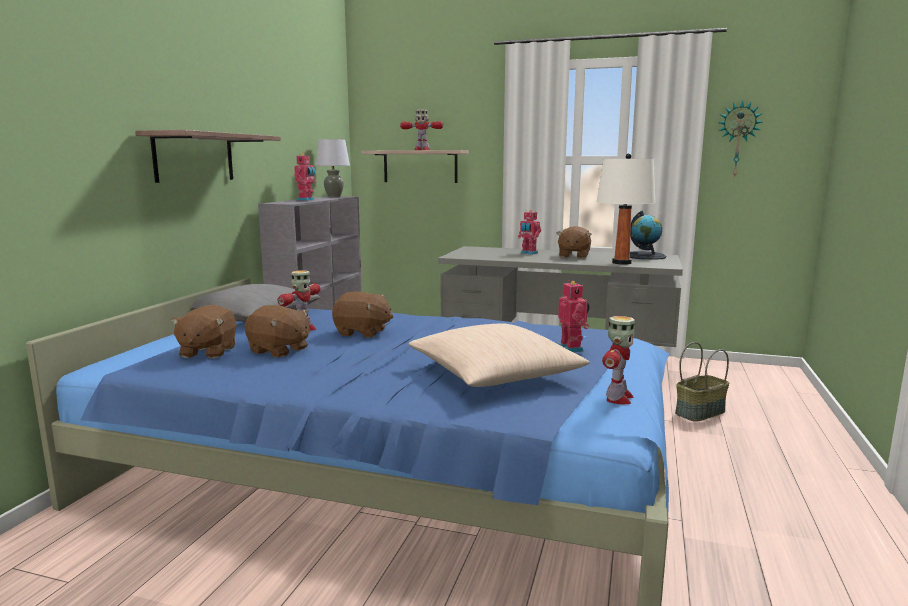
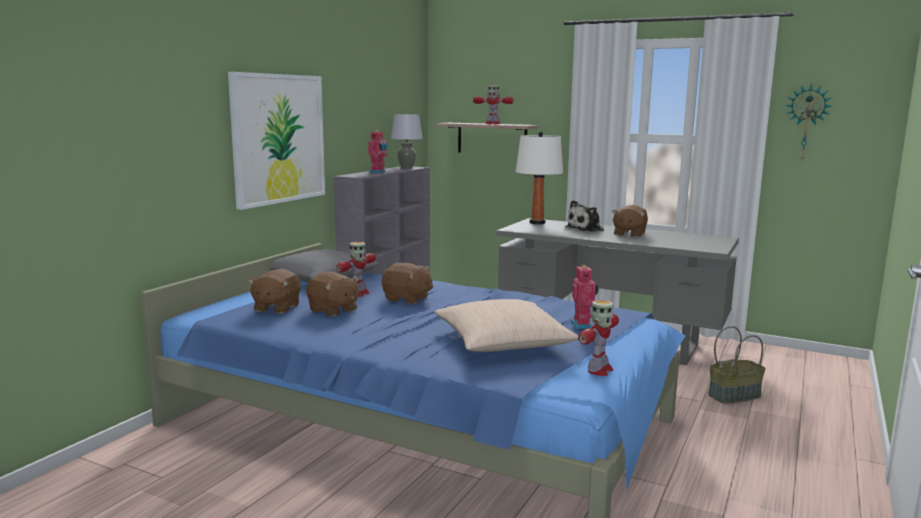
camera: 10 degrees right, 0 degrees up
shelf [135,130,281,183] -> picture [228,72,325,210]
toy robot [518,210,541,255] -> plush toy [565,200,604,232]
white table lamp [597,153,655,265] -> white table lamp moved to [516,132,563,224]
globe [630,211,666,260] -> none

